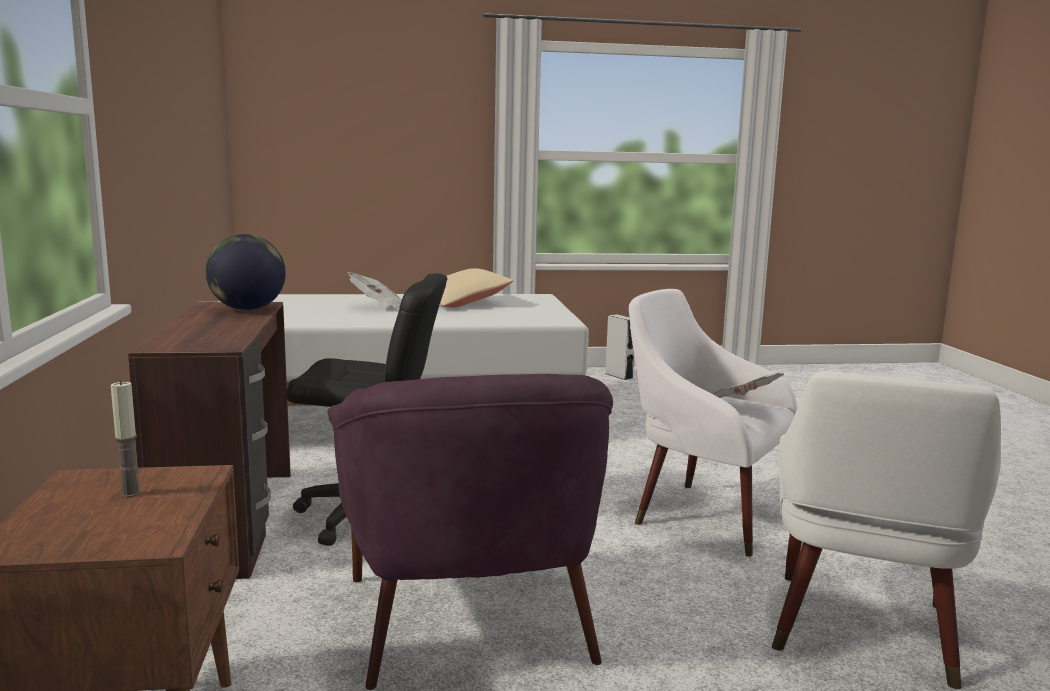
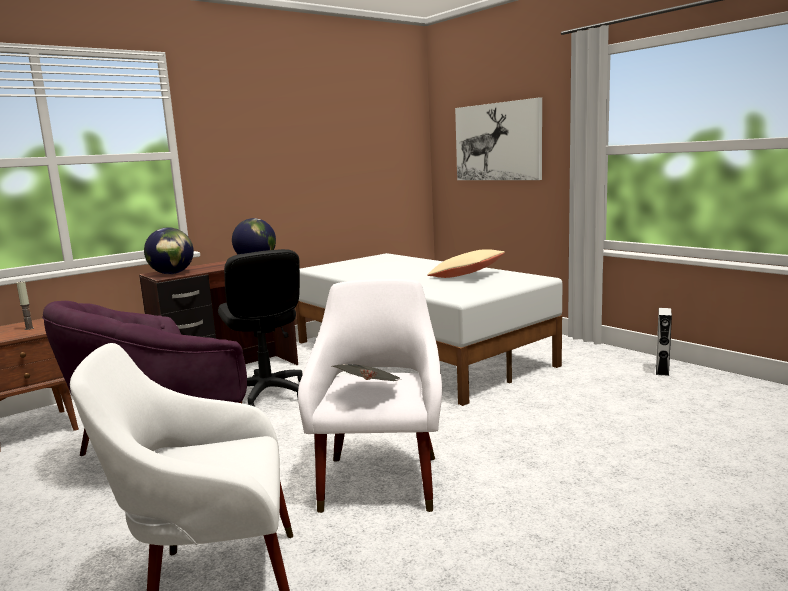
camera: 60 degrees right, 0 degrees up
newspaper [347,272,402,309] -> none
none -> globe [144,227,194,274]
none -> picture [455,97,542,180]

